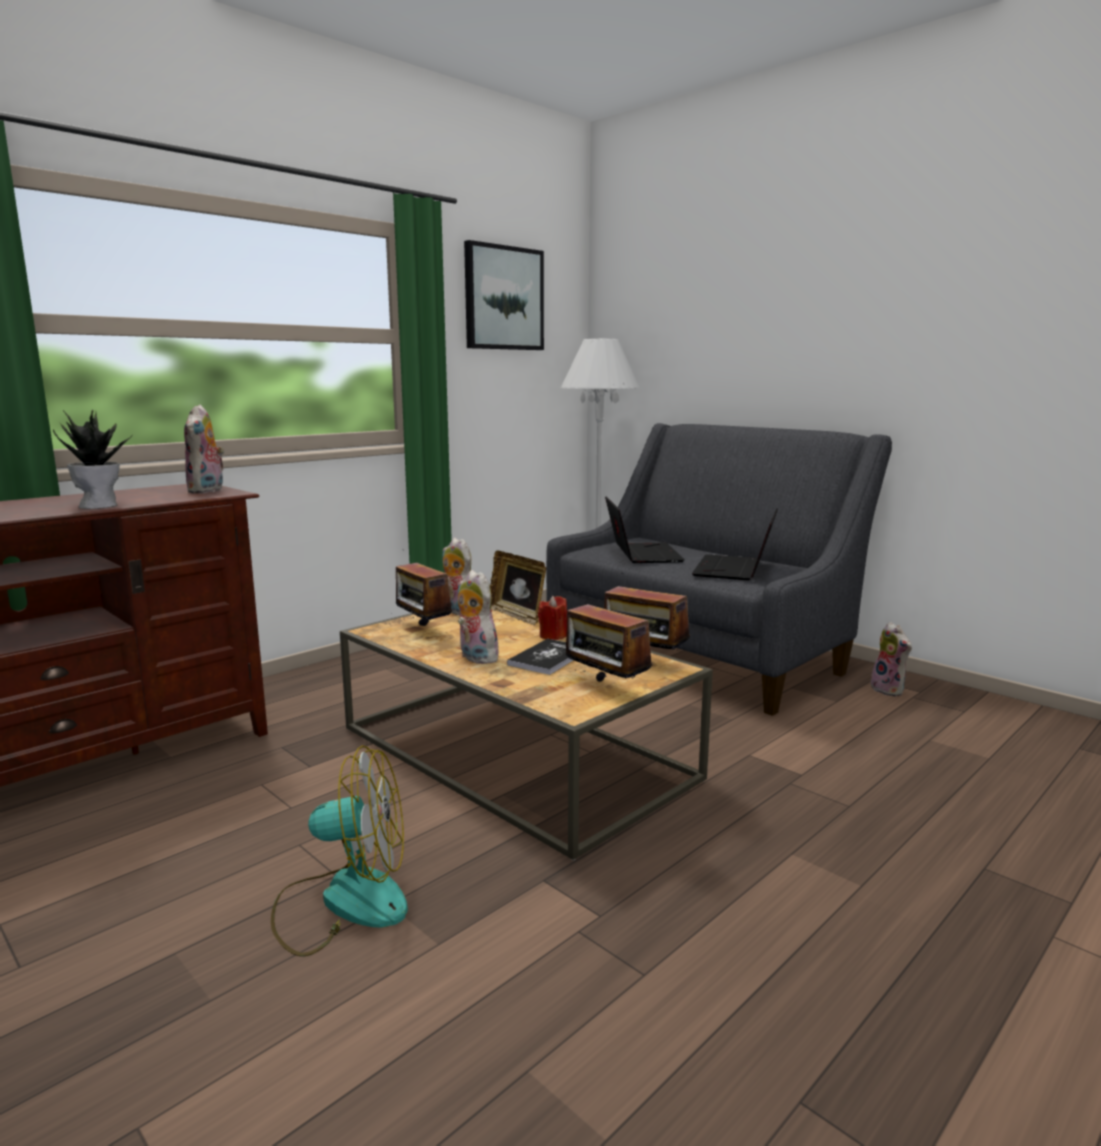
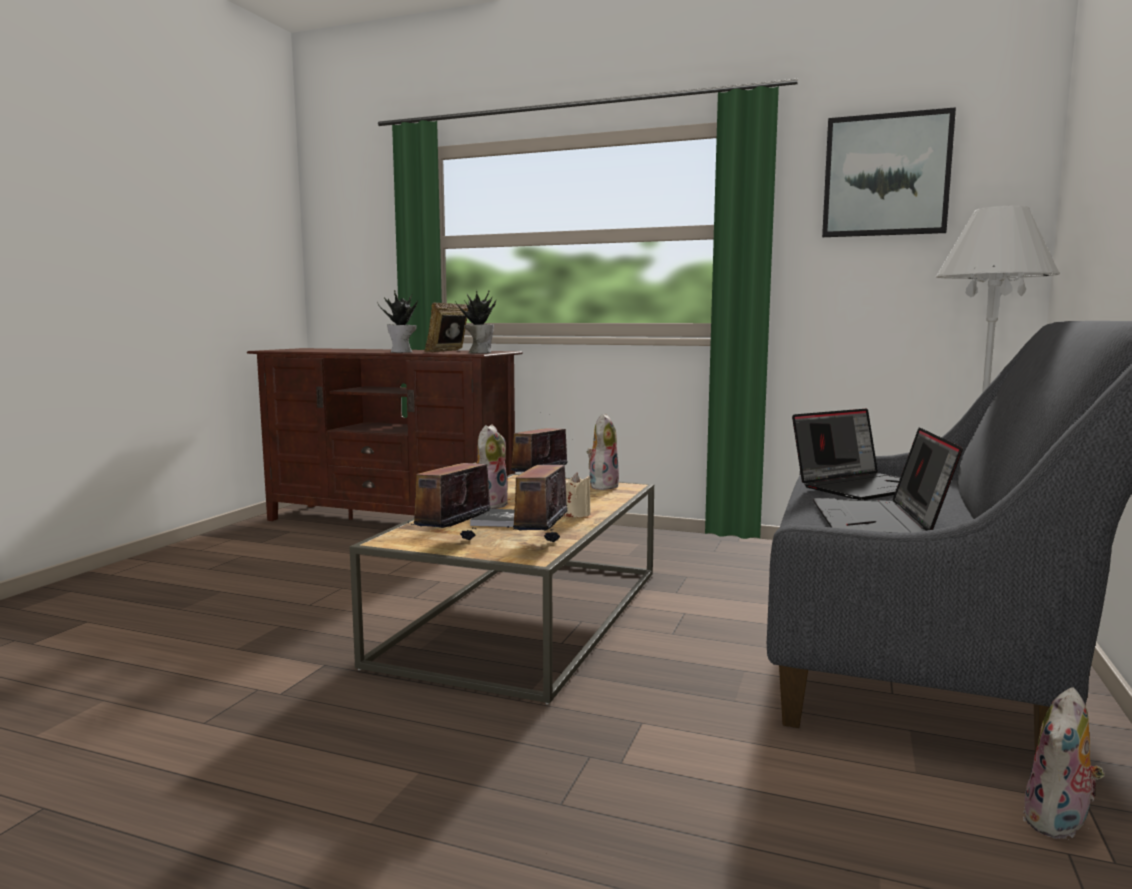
camera: 65 degrees right, 5 degrees down
plush toy [184,404,225,494] -> potted plant [455,290,496,353]
fan [271,745,408,956] -> none
picture frame [490,551,546,625] -> picture frame moved to [424,303,468,352]
red candle [538,596,567,640] -> beige candle [564,472,591,517]
laptop [692,508,778,580] -> laptop turned 75 degrees counterclockwise [813,427,963,533]

